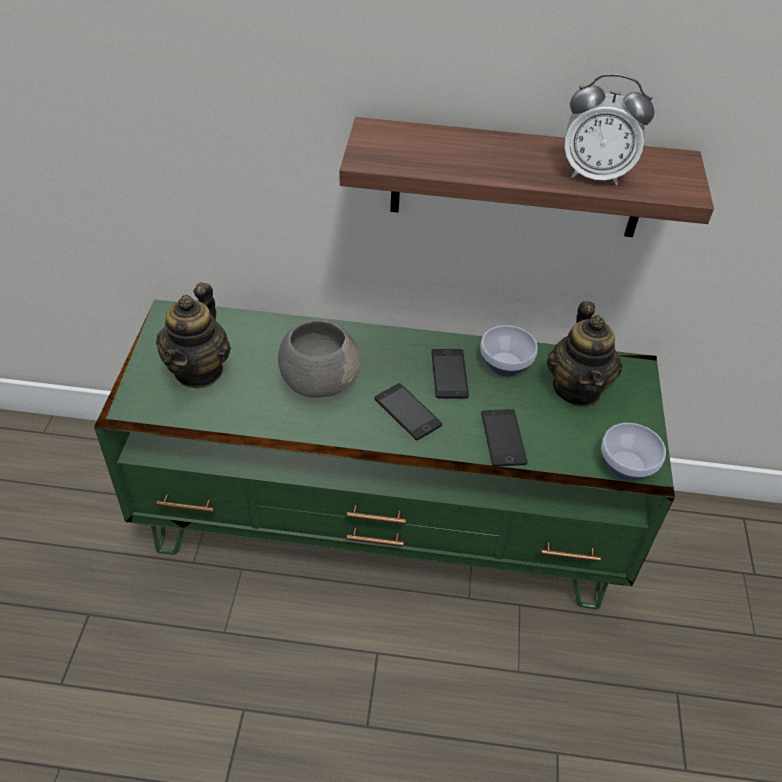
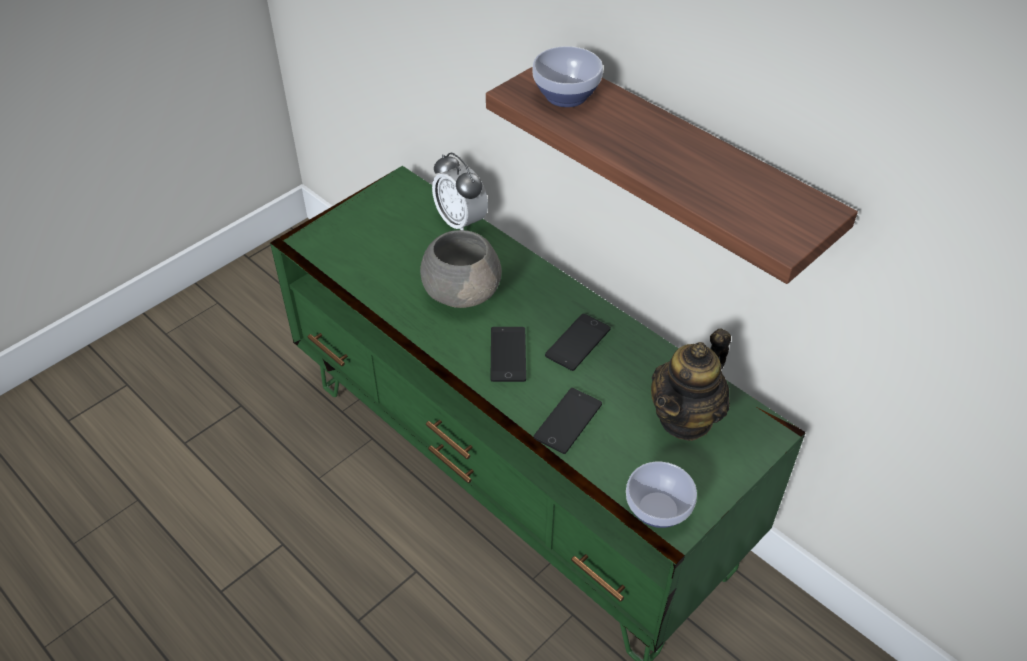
camera: 40 degrees right, 0 degrees up
teapot [156,283,231,388] -> none
bowl [480,325,538,376] -> bowl moved to [532,46,603,107]
alarm clock [564,74,655,185] -> alarm clock moved to [432,152,488,230]

